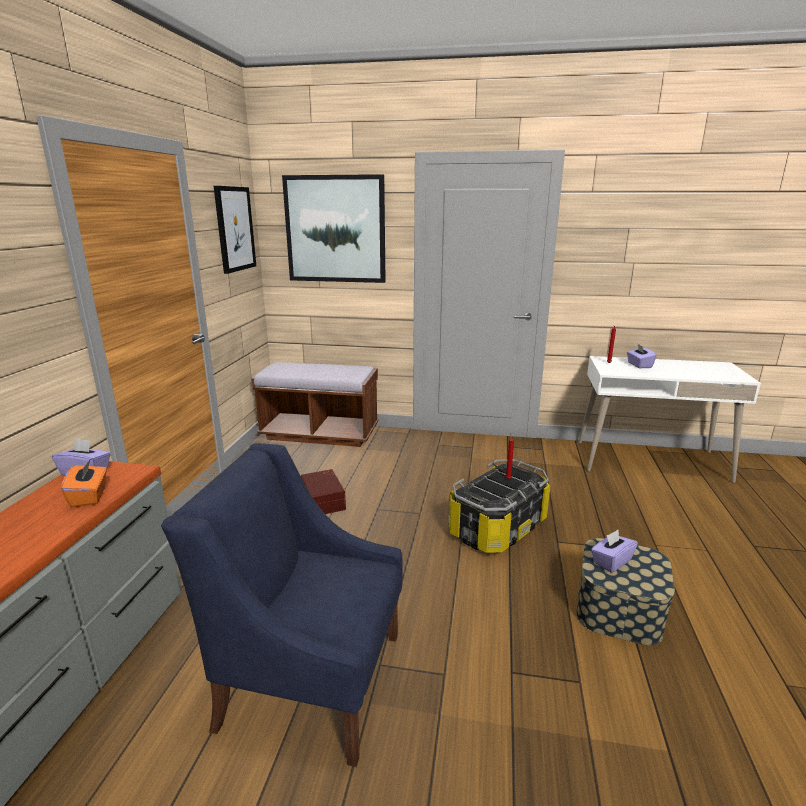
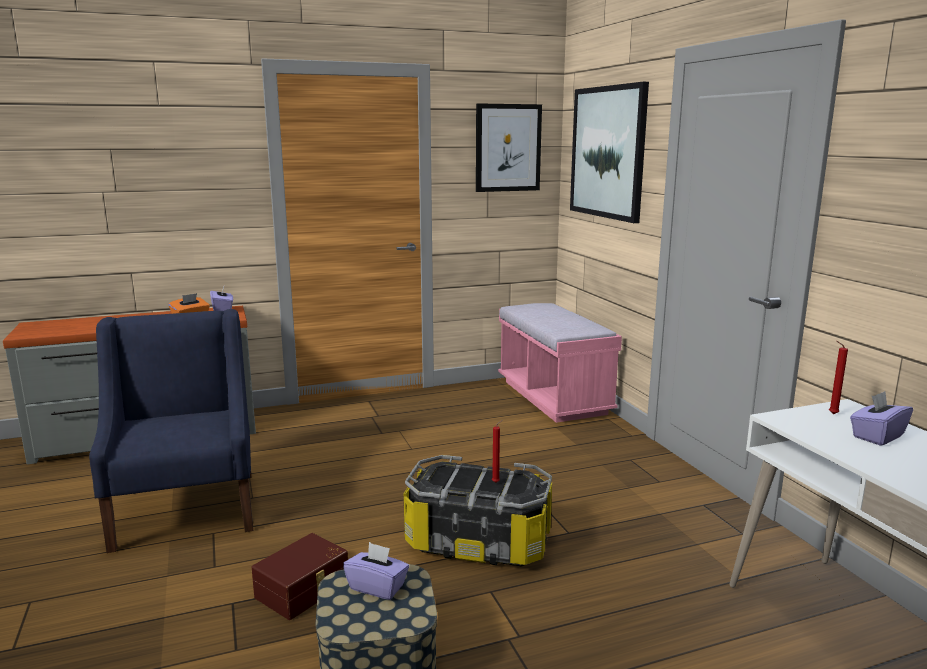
camera: 60 degrees right, 5 degrees down
brown bench [251,362,379,447] -> pink bench [498,303,622,423]
brown storage box [301,469,346,514] -> brown storage box moved to [251,533,348,620]

